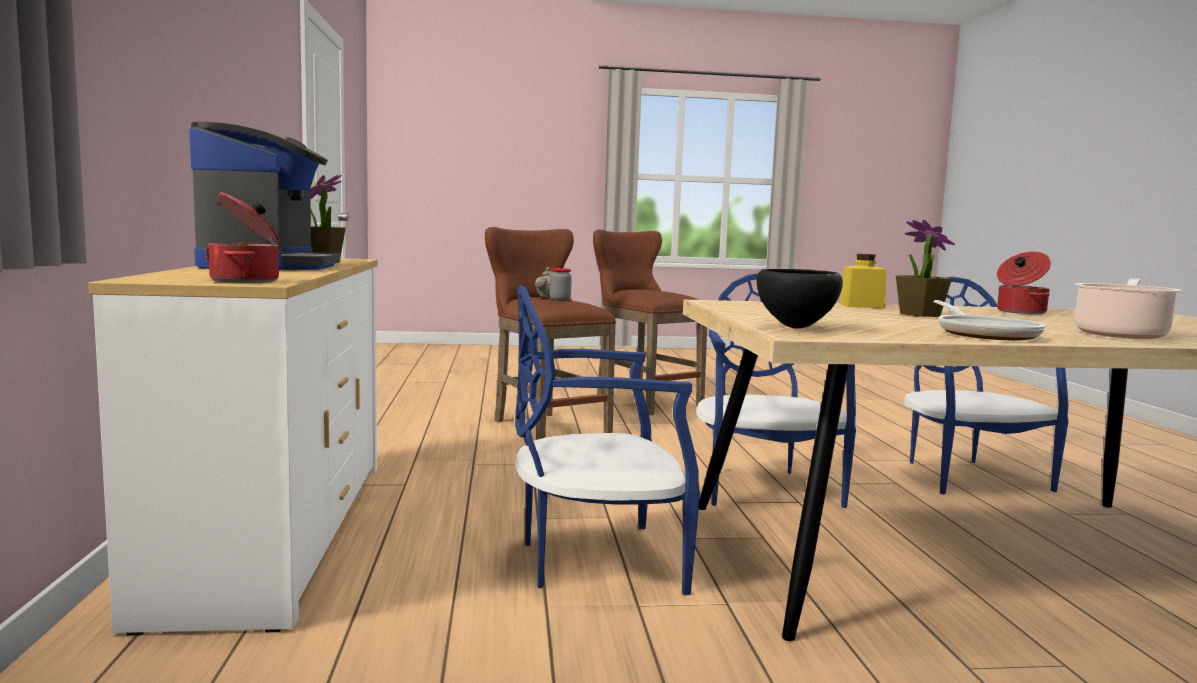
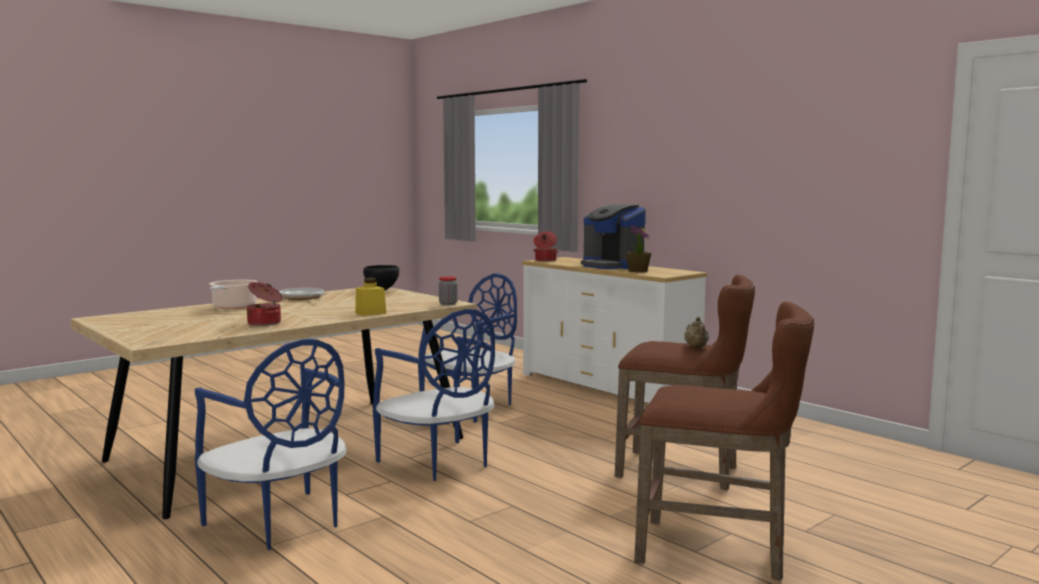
camera: 145 degrees right, 0 degrees up
jar [549,268,572,301] -> jar moved to [439,276,458,305]
potted plant [896,220,955,317] -> none

